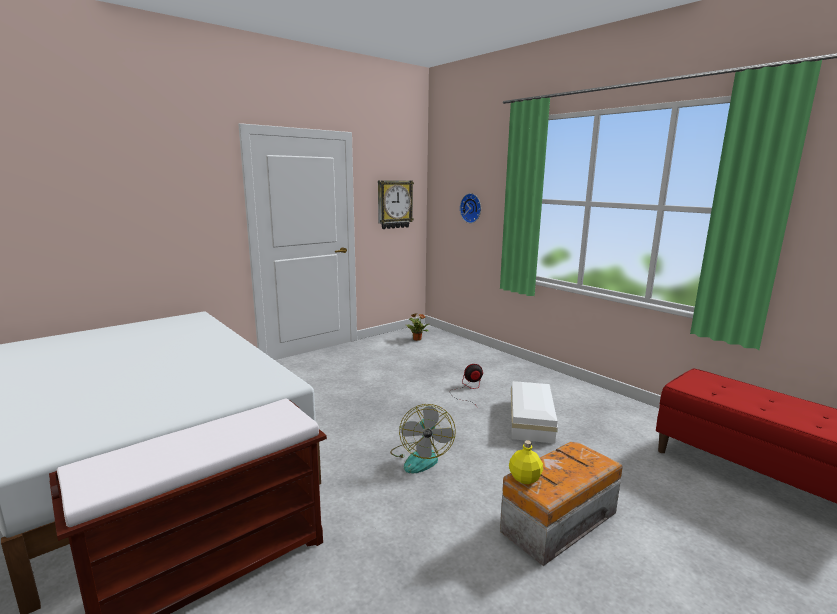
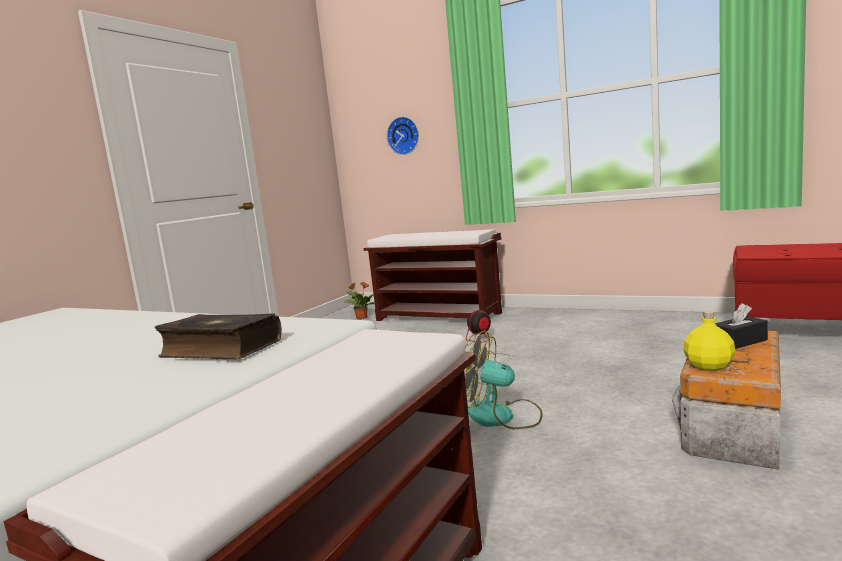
camera: 20 degrees left, 5 degrees down
wall clock [378,180,414,229] -> none
fan [390,404,456,473] -> fan turned 135 degrees clockwise [465,330,543,429]
white storage box [511,381,558,443] -> none
none -> book [155,314,282,359]
none -> brown bench [363,229,502,321]
none -> black tissue box [715,303,768,349]

